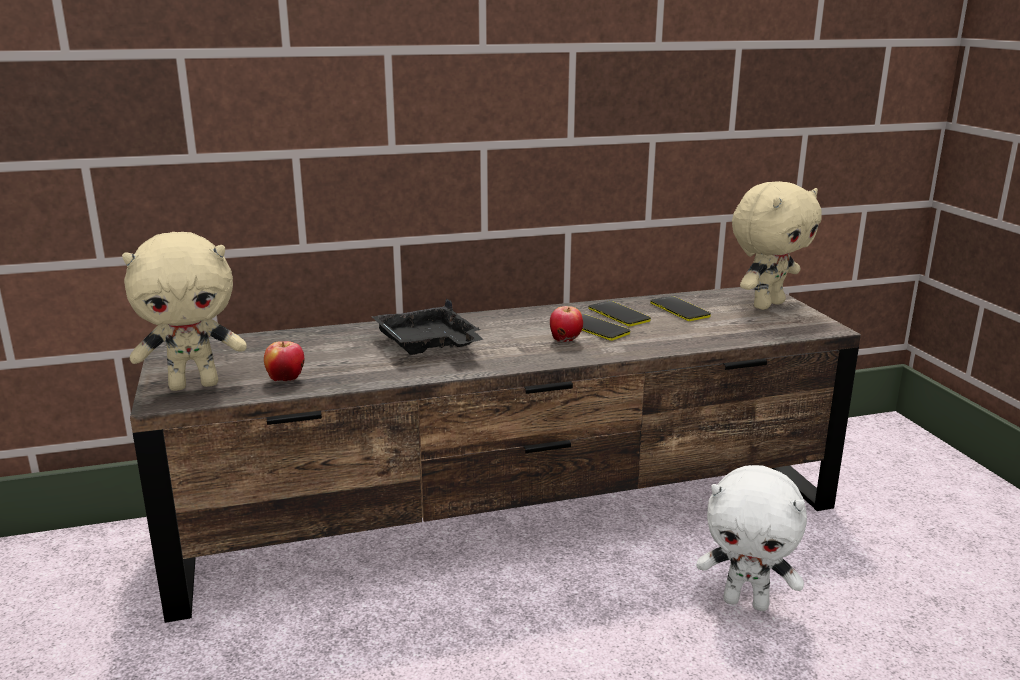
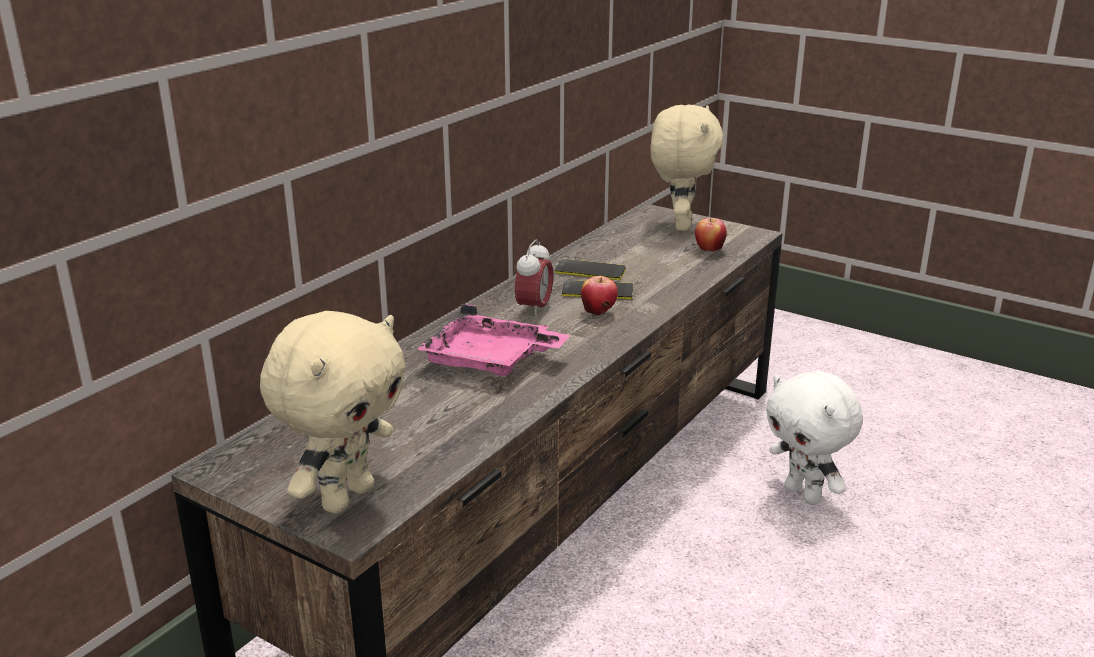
camera: 40 degrees left, 5 degrees up
apple [264,341,305,381] -> apple moved to [695,218,727,252]
black tray [371,299,483,355] -> pink tray [417,304,570,376]
phone [650,296,711,321] -> none
white plush toy [696,465,807,611] -> white plush toy turned 75 degrees clockwise [766,371,863,505]
none -> alarm clock [515,239,554,318]

